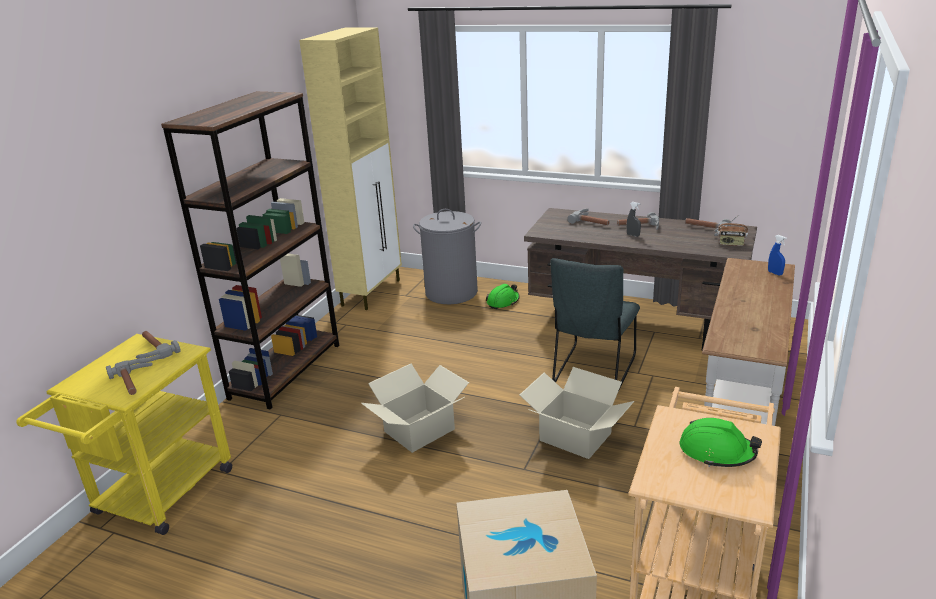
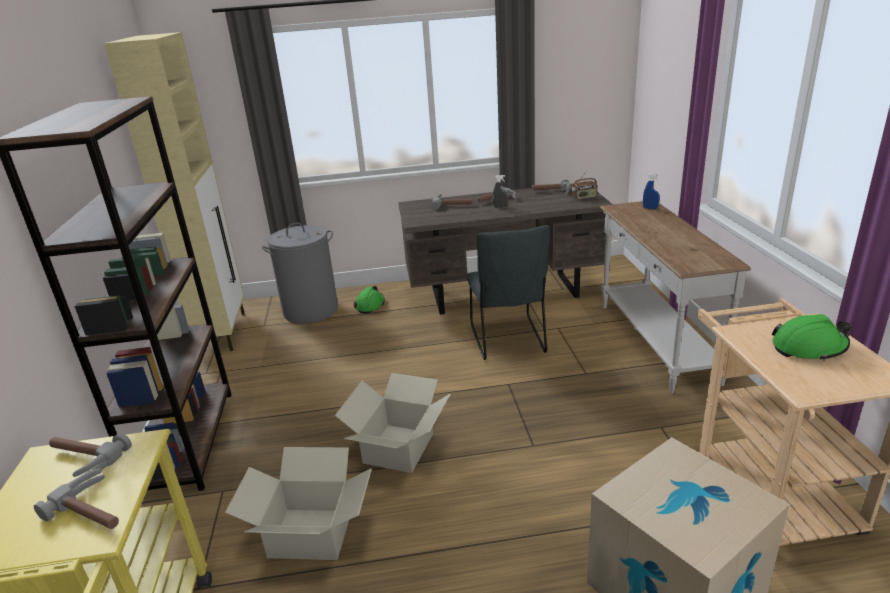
camera: 30 degrees left, 0 degrees up
cardboard box [520,367,634,459] -> cardboard box moved to [225,447,372,560]

